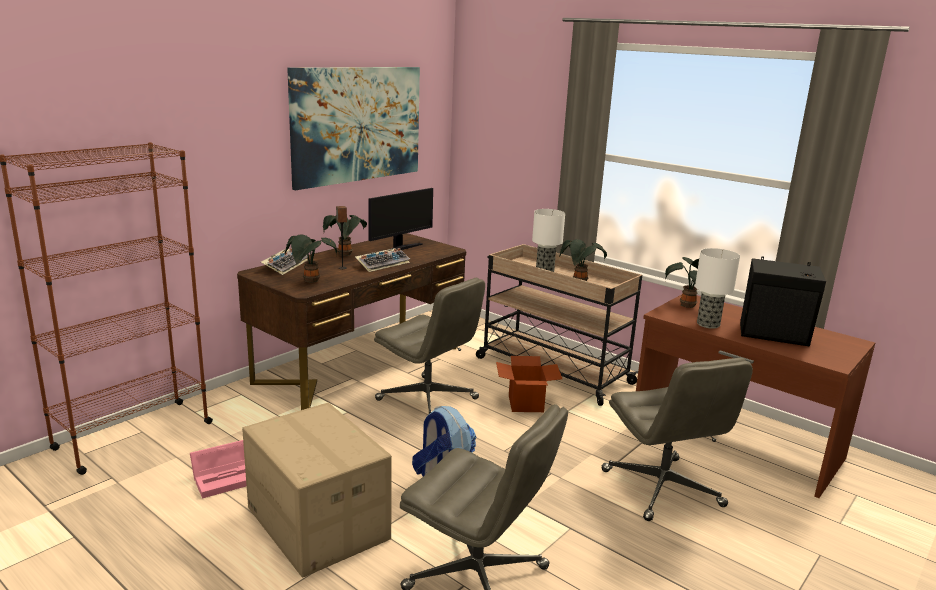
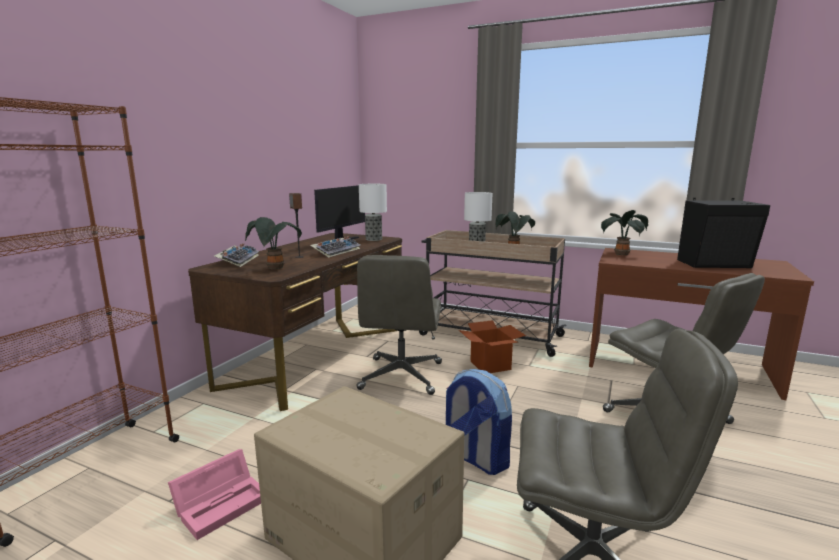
camera: 15 degrees left, 5 degrees down
picture [287,67,420,190] -> none
potted plant [323,215,367,256] -> none
grey office chair [374,278,485,414] -> grey office chair turned 75 degrees clockwise [356,255,442,395]
table lamp [695,248,740,329] -> table lamp moved to [359,184,387,241]

